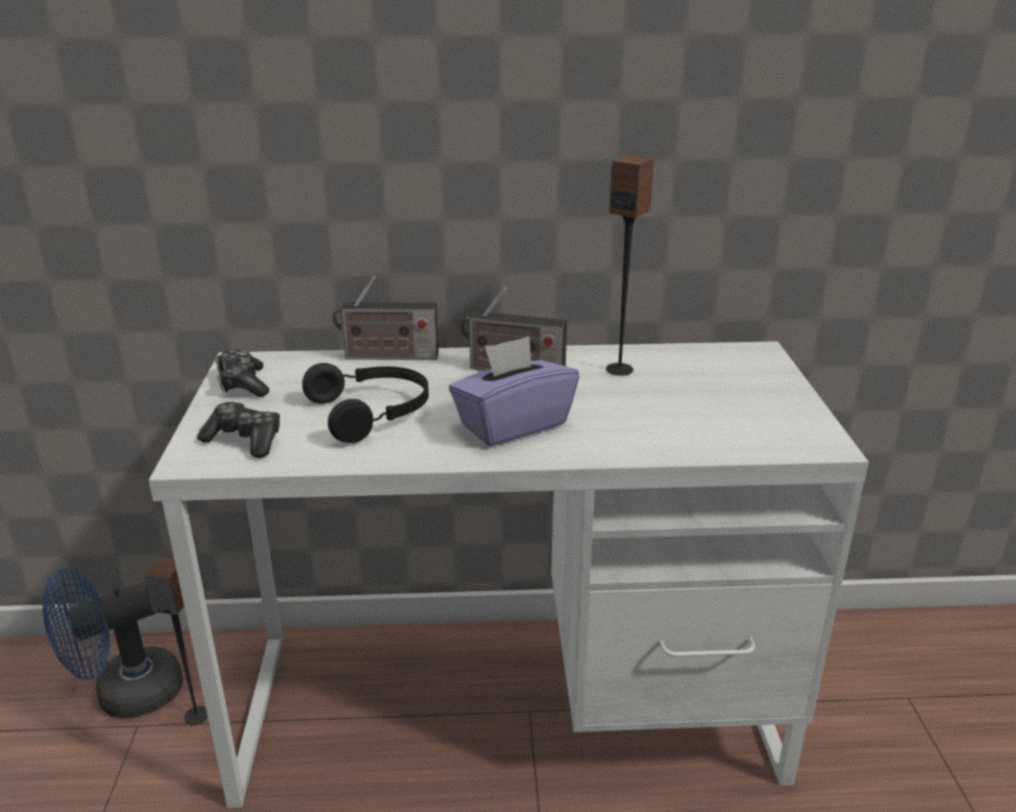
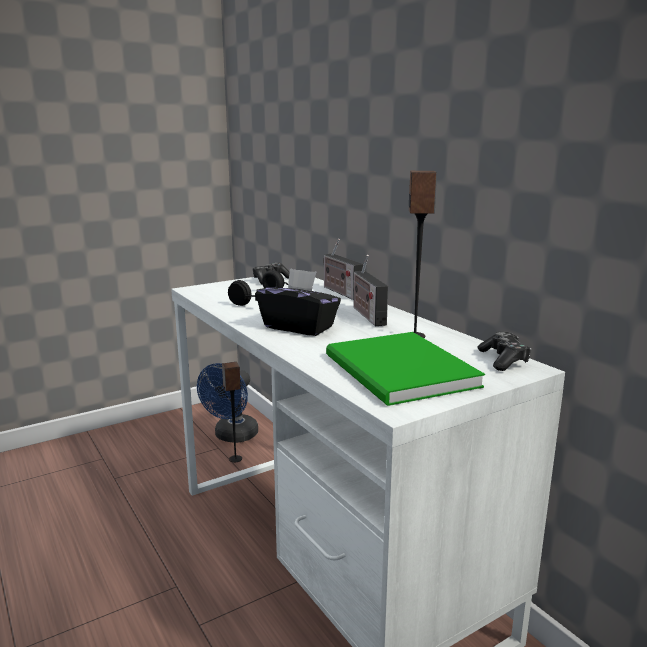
camera: 60 degrees right, 10 degrees down
blue fan [42,568,183,718] -> blue fan turned 90 degrees counterclockwise [197,363,258,443]
game controller [197,402,280,458] -> game controller moved to [478,332,532,371]
purple tissue box [449,336,579,447] -> black tissue box [256,268,341,336]
none -> green book [326,332,485,406]

